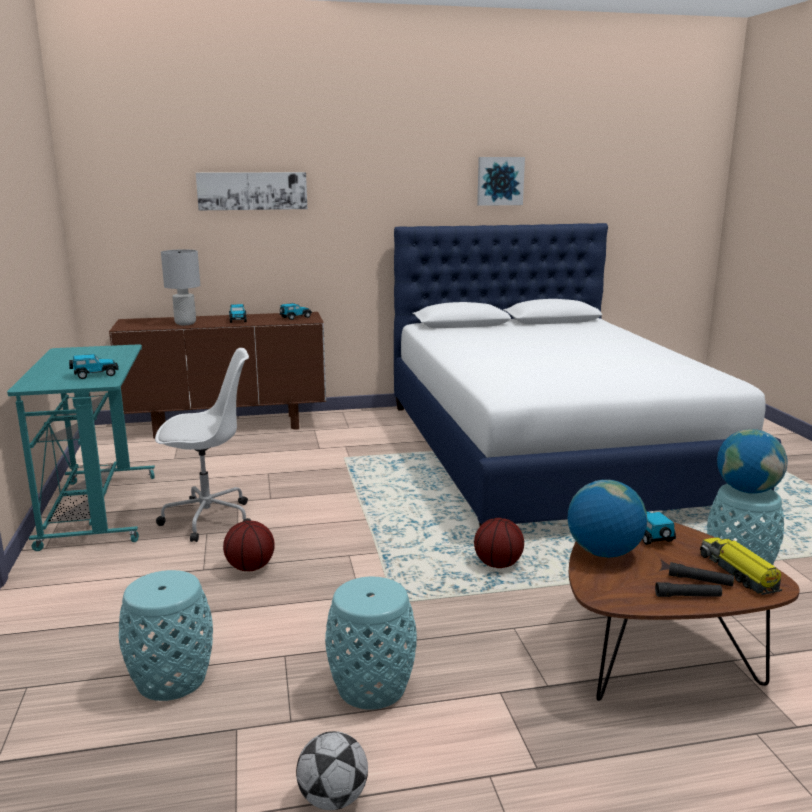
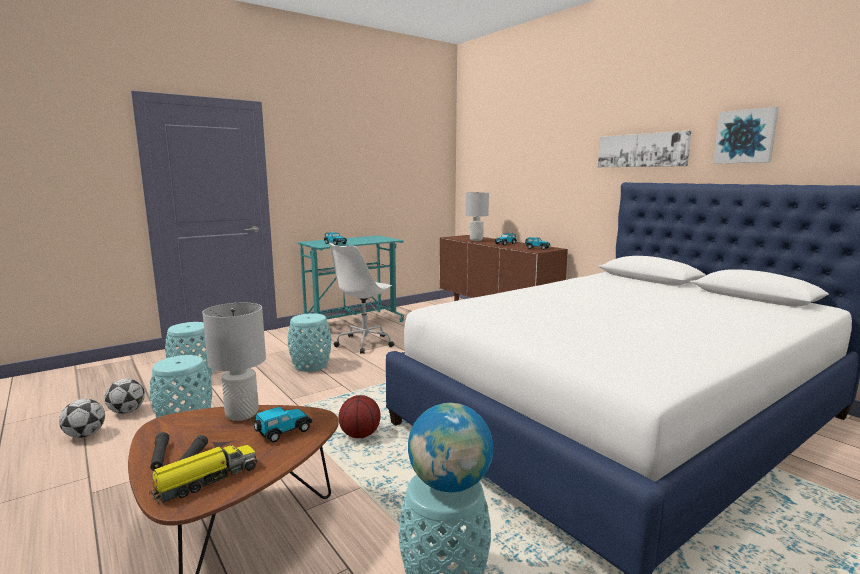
camera: 65 degrees right, 5 degrees down
white office chair [155,348,252,542] -> white office chair turned 75 degrees clockwise [329,243,395,354]
picture [196,172,307,210] -> picture moved to [598,131,692,167]
basketball [223,521,275,571] -> turquoise stool [288,313,331,372]
globe [568,480,647,558] -> grey table lamp [202,303,266,421]
none -> football [104,379,145,414]

